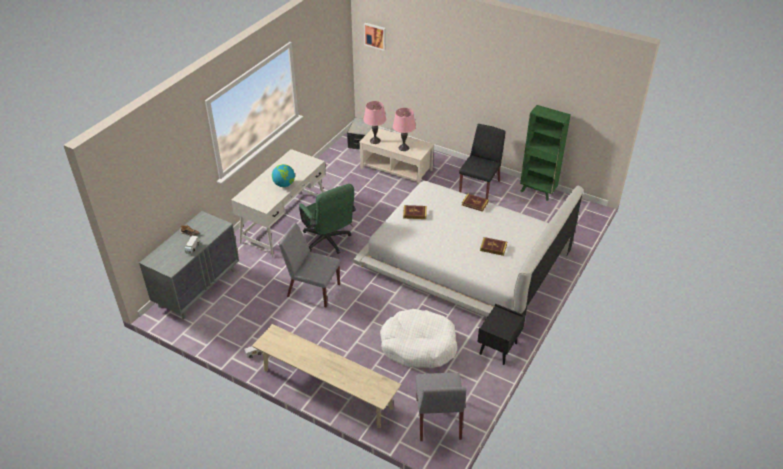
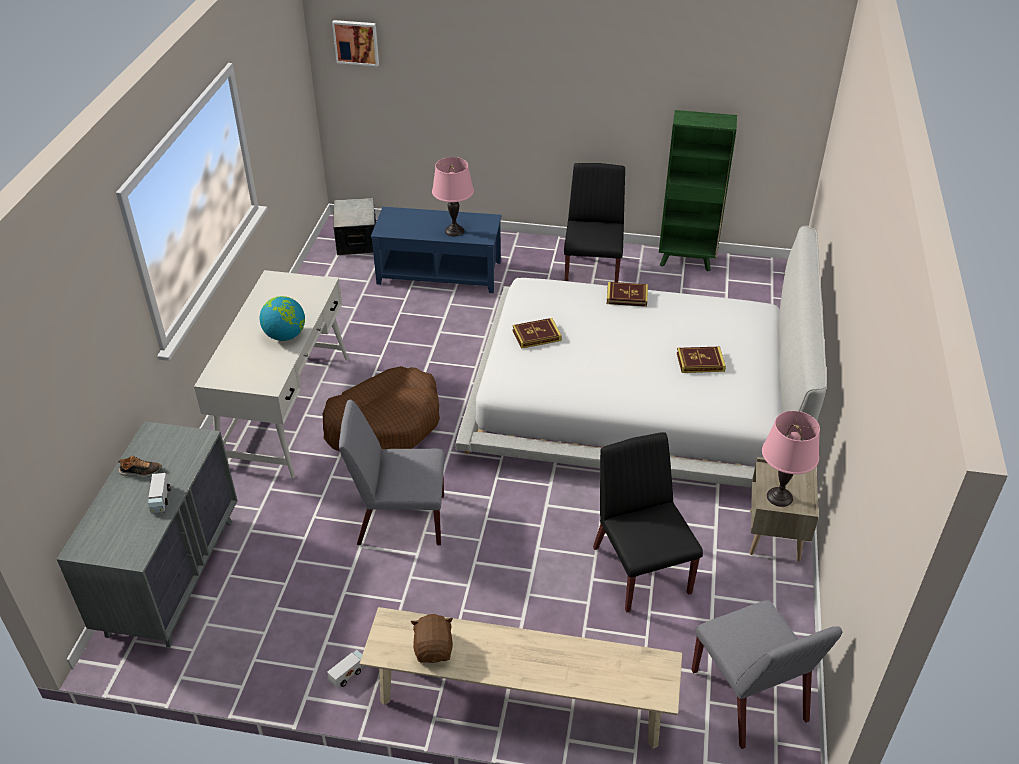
camera: 20 degrees left, 0 degrees up
green office chair [299,184,356,254] -> brown dog bed [323,366,440,451]
beige coffee table [359,128,434,185] -> blue coffee table [371,207,501,293]
pink table lamp [363,101,386,144] -> pink table lamp moved to [762,411,820,507]
white dog bed [380,309,457,368] -> black chair [593,432,703,612]
black nightstand [477,304,525,365] -> beige nightstand [750,457,819,561]
none -> brown plush toy [411,614,453,663]

